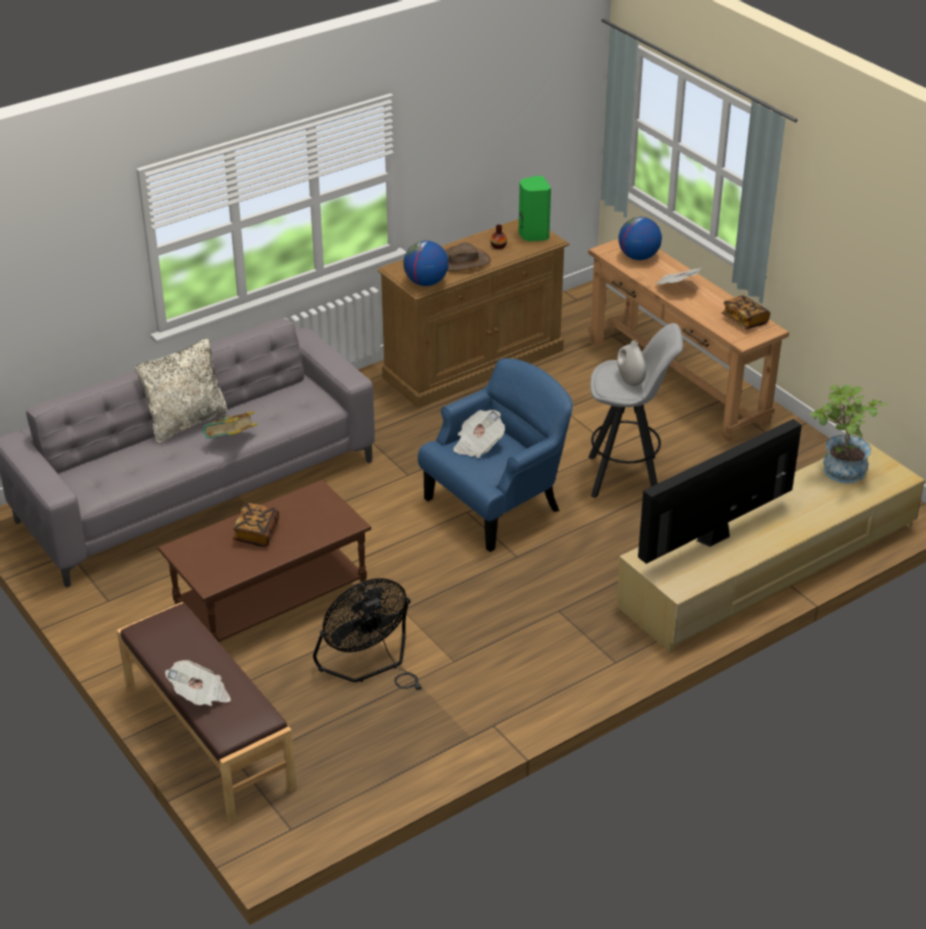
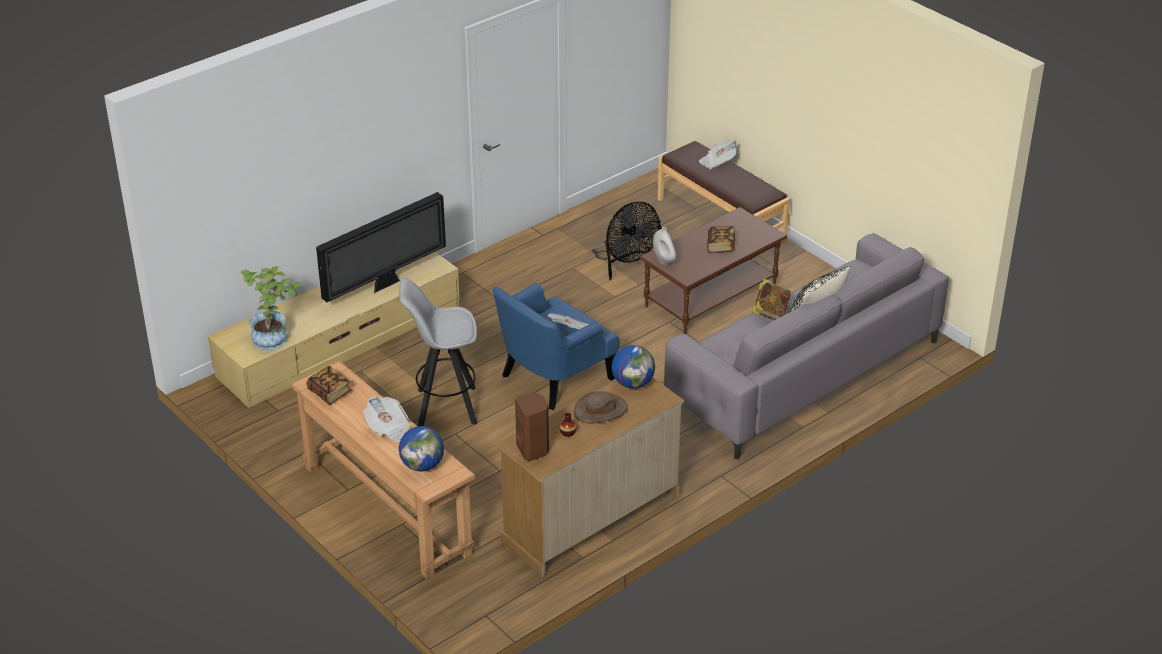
camera: 175 degrees right, 0 degrees up
green speaker [518,176,551,241] -> brown speaker [515,393,549,461]
white vase [617,340,646,386] -> white vase moved to [653,227,677,265]

